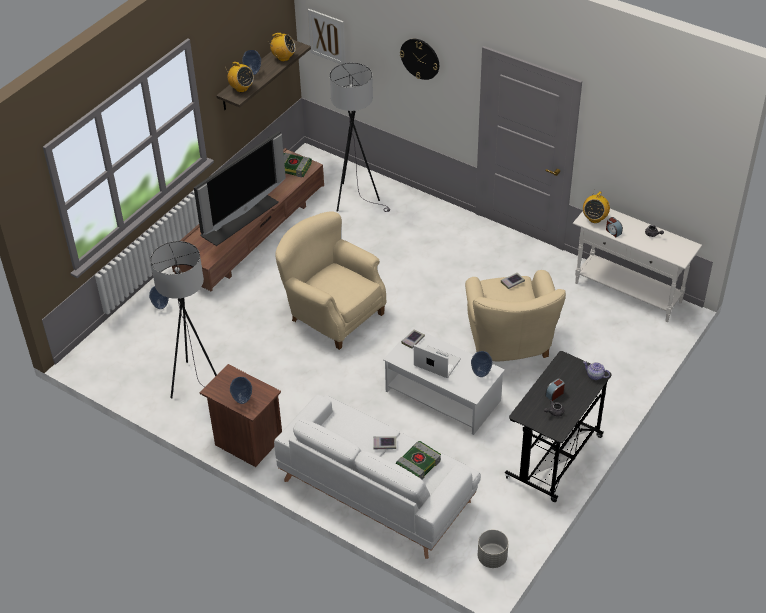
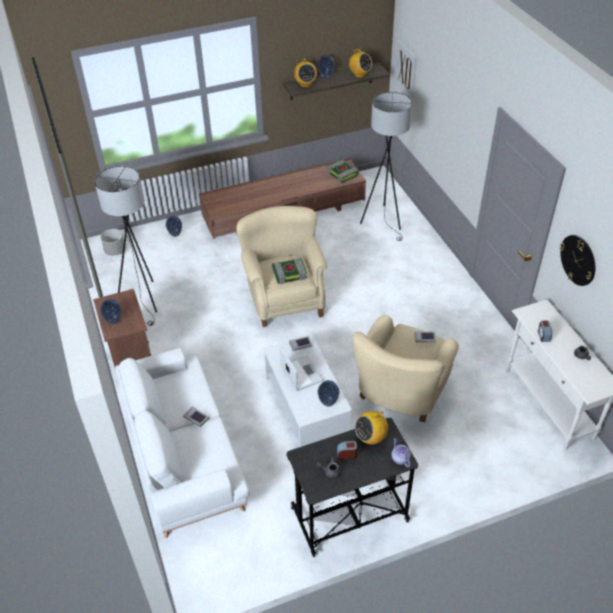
camera: 35 degrees right, 0 degrees up
television [194,131,286,246] -> none
book [395,441,441,479] -> book moved to [272,258,307,284]
wall clock [400,39,439,80] -> wall clock moved to [560,235,595,286]
grey planter [478,530,509,568] -> grey planter moved to [101,229,124,256]
radio [583,191,610,223] -> radio moved to [355,408,388,445]

